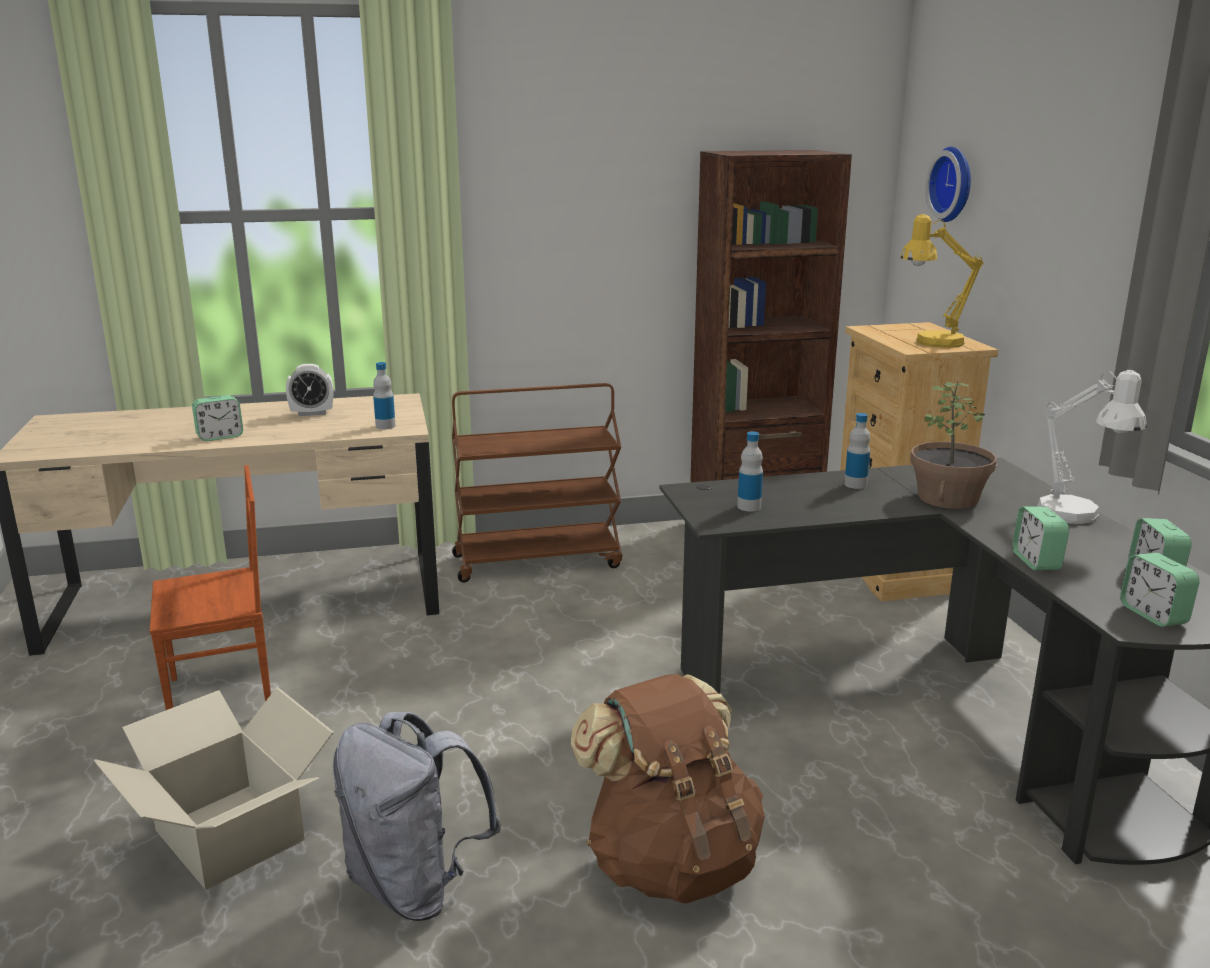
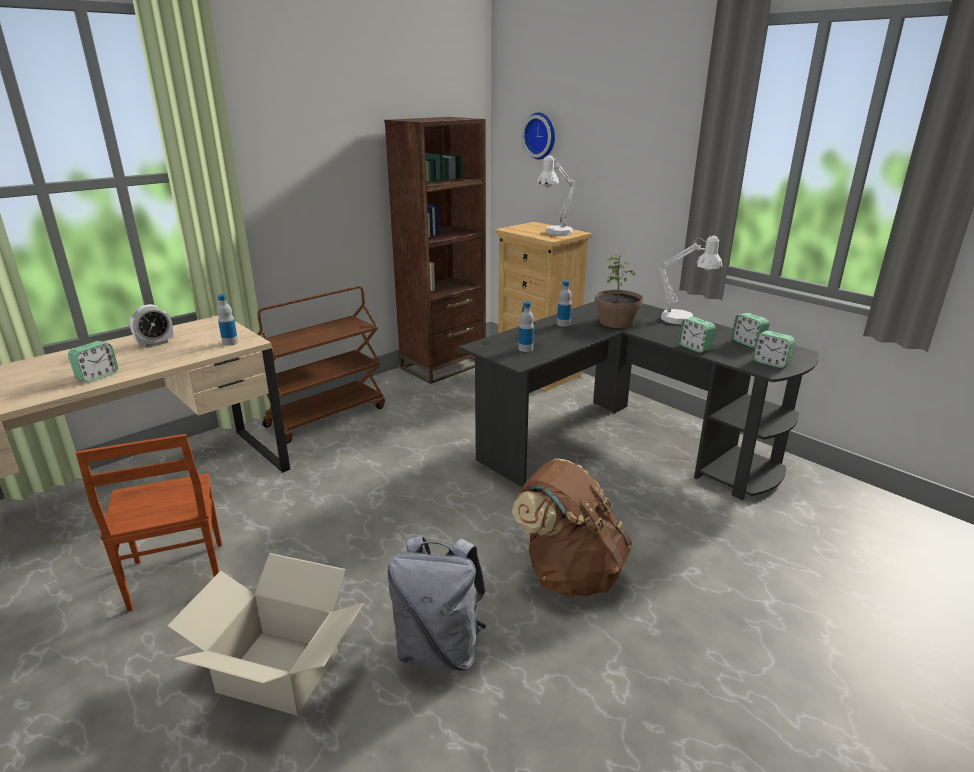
camera: 30 degrees left, 5 degrees up
brown chair [150,465,271,710] -> brown chair turned 120 degrees clockwise [76,434,222,612]
yellow table lamp [900,214,984,348] -> white table lamp [537,155,576,236]

